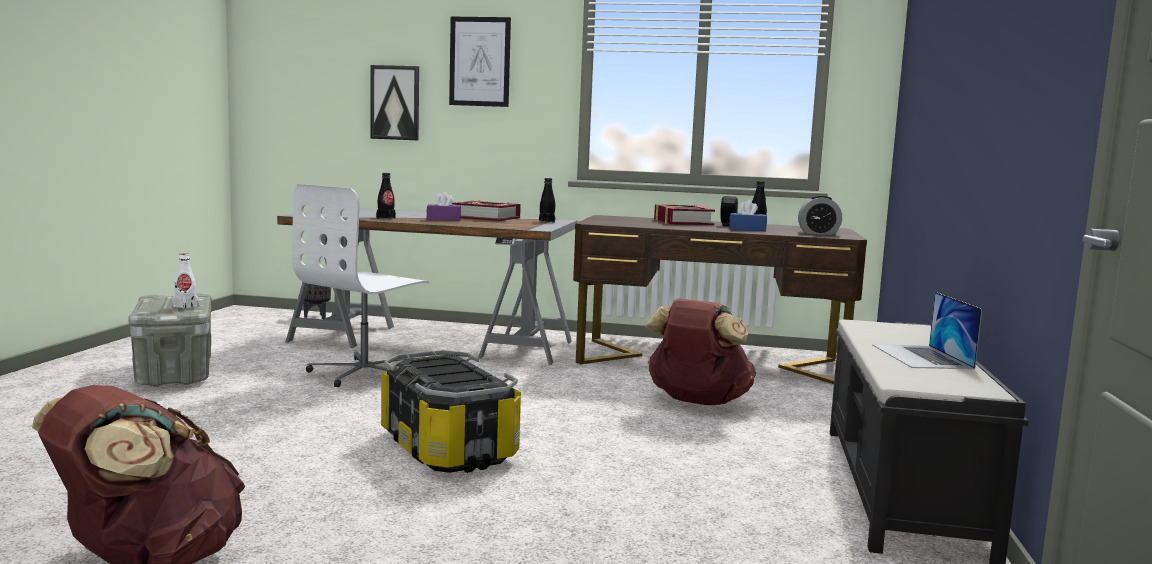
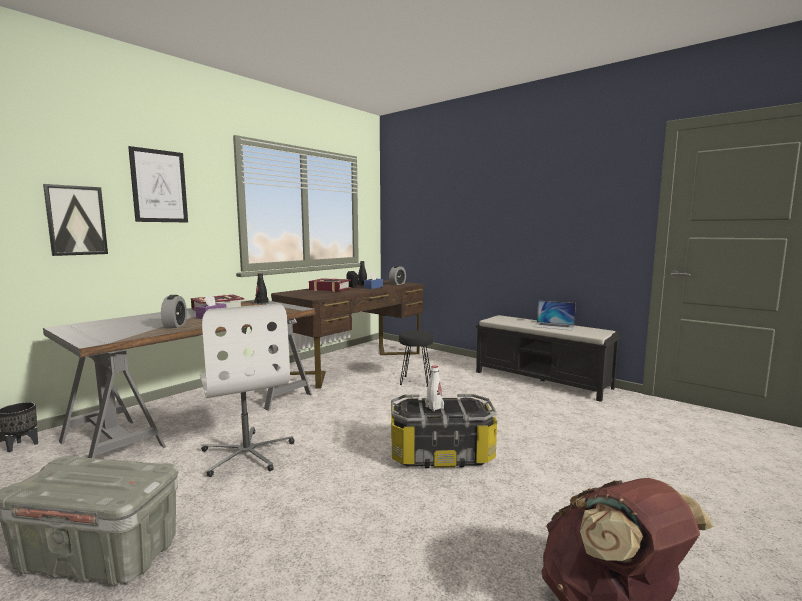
camera: 60 degrees left, 0 degrees up
white bottle [172,253,199,309] -> white bottle moved to [425,366,444,411]
black bottle [376,173,396,219] -> alarm clock [161,295,187,328]
brown backpack [645,298,756,405] -> black stool [399,330,433,386]

